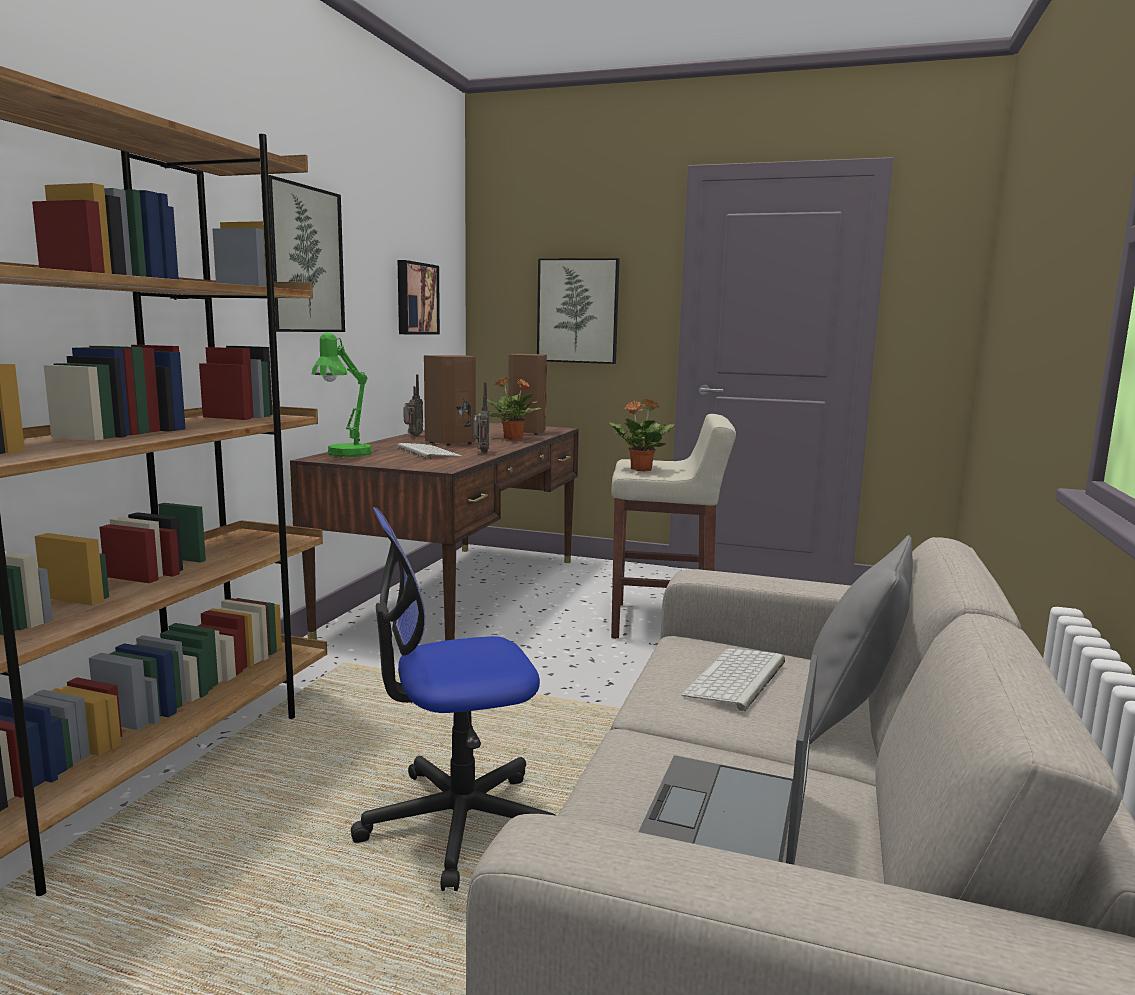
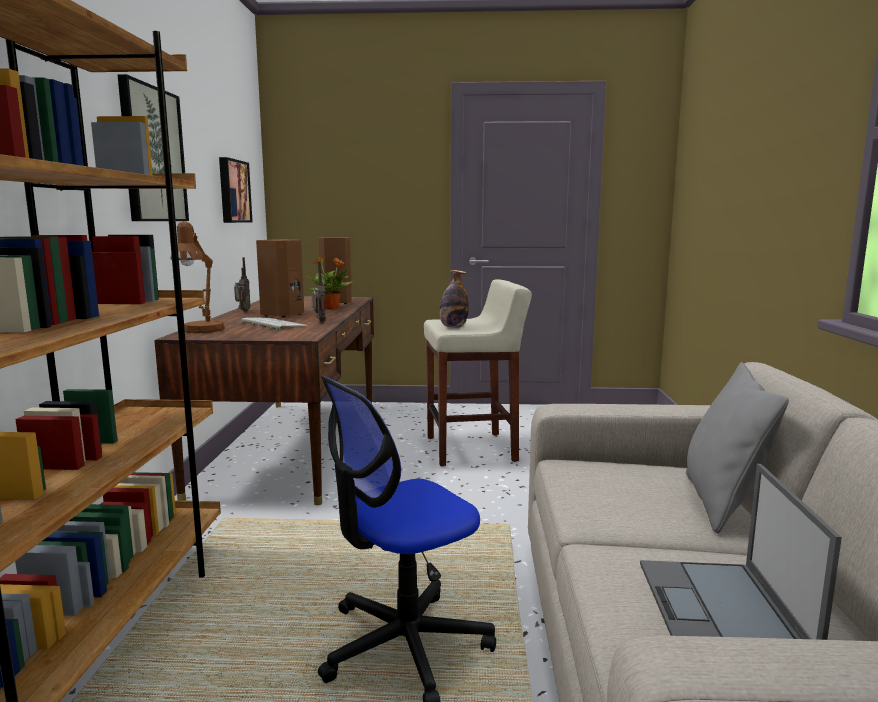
camera: 15 degrees left, 0 degrees up
green table lamp [312,332,372,457] -> brown table lamp [170,221,225,333]
picture [537,258,620,364] -> none
potted plant [609,399,674,471] -> bottle [439,270,469,328]
keyboard [681,648,785,712] -> none

